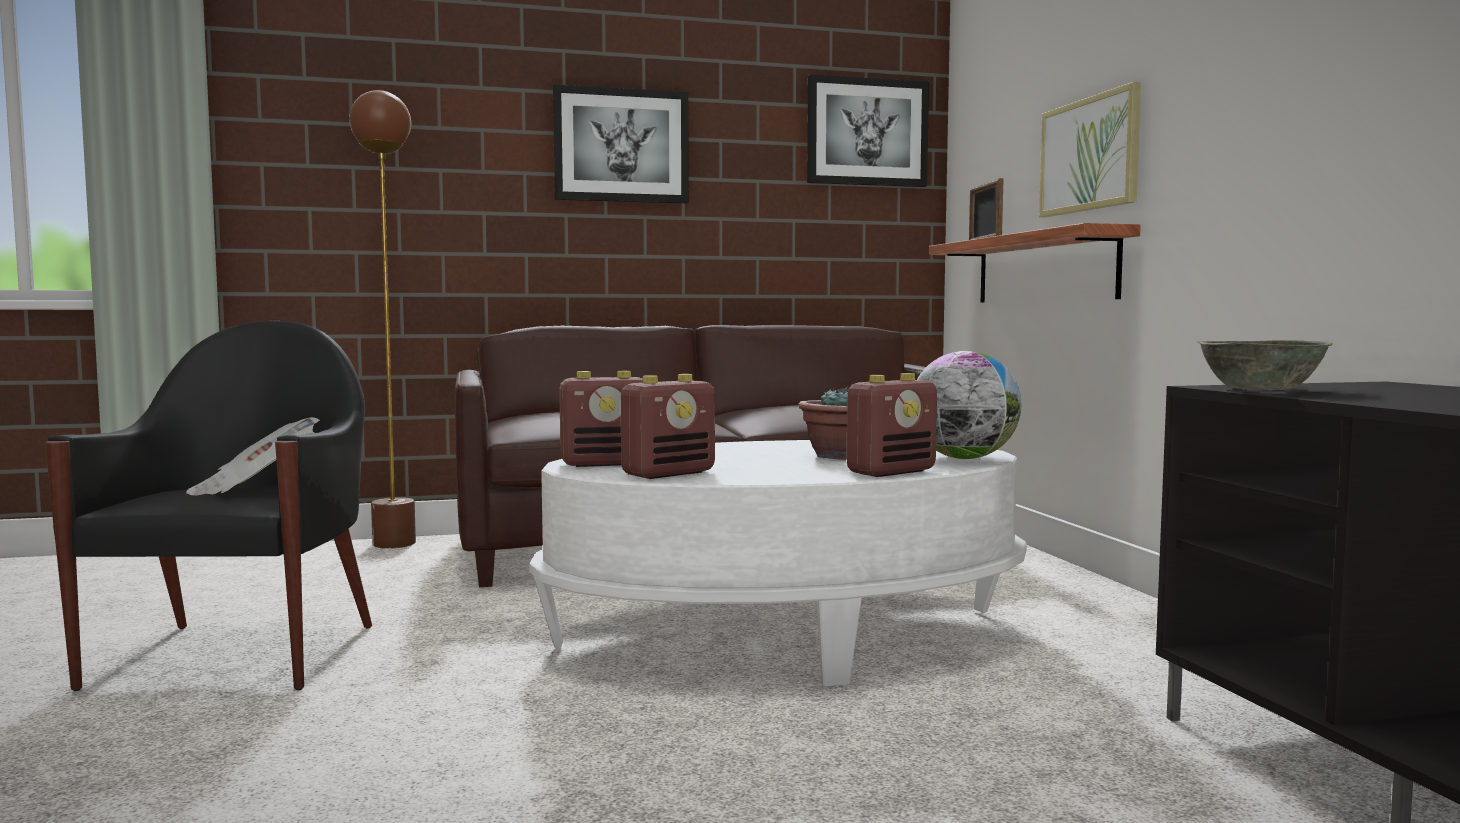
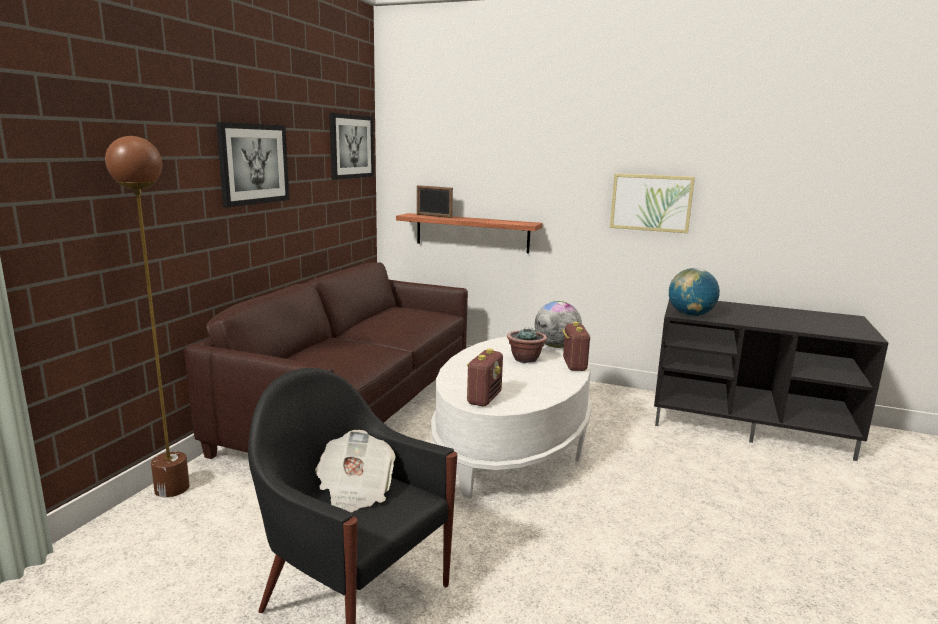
camera: 55 degrees left, 10 degrees up
radio [621,374,715,479] -> none
picture [1039,82,1141,217] -> picture moved to [610,173,695,233]
grey bowl [1197,340,1333,390] -> globe [669,268,720,316]

